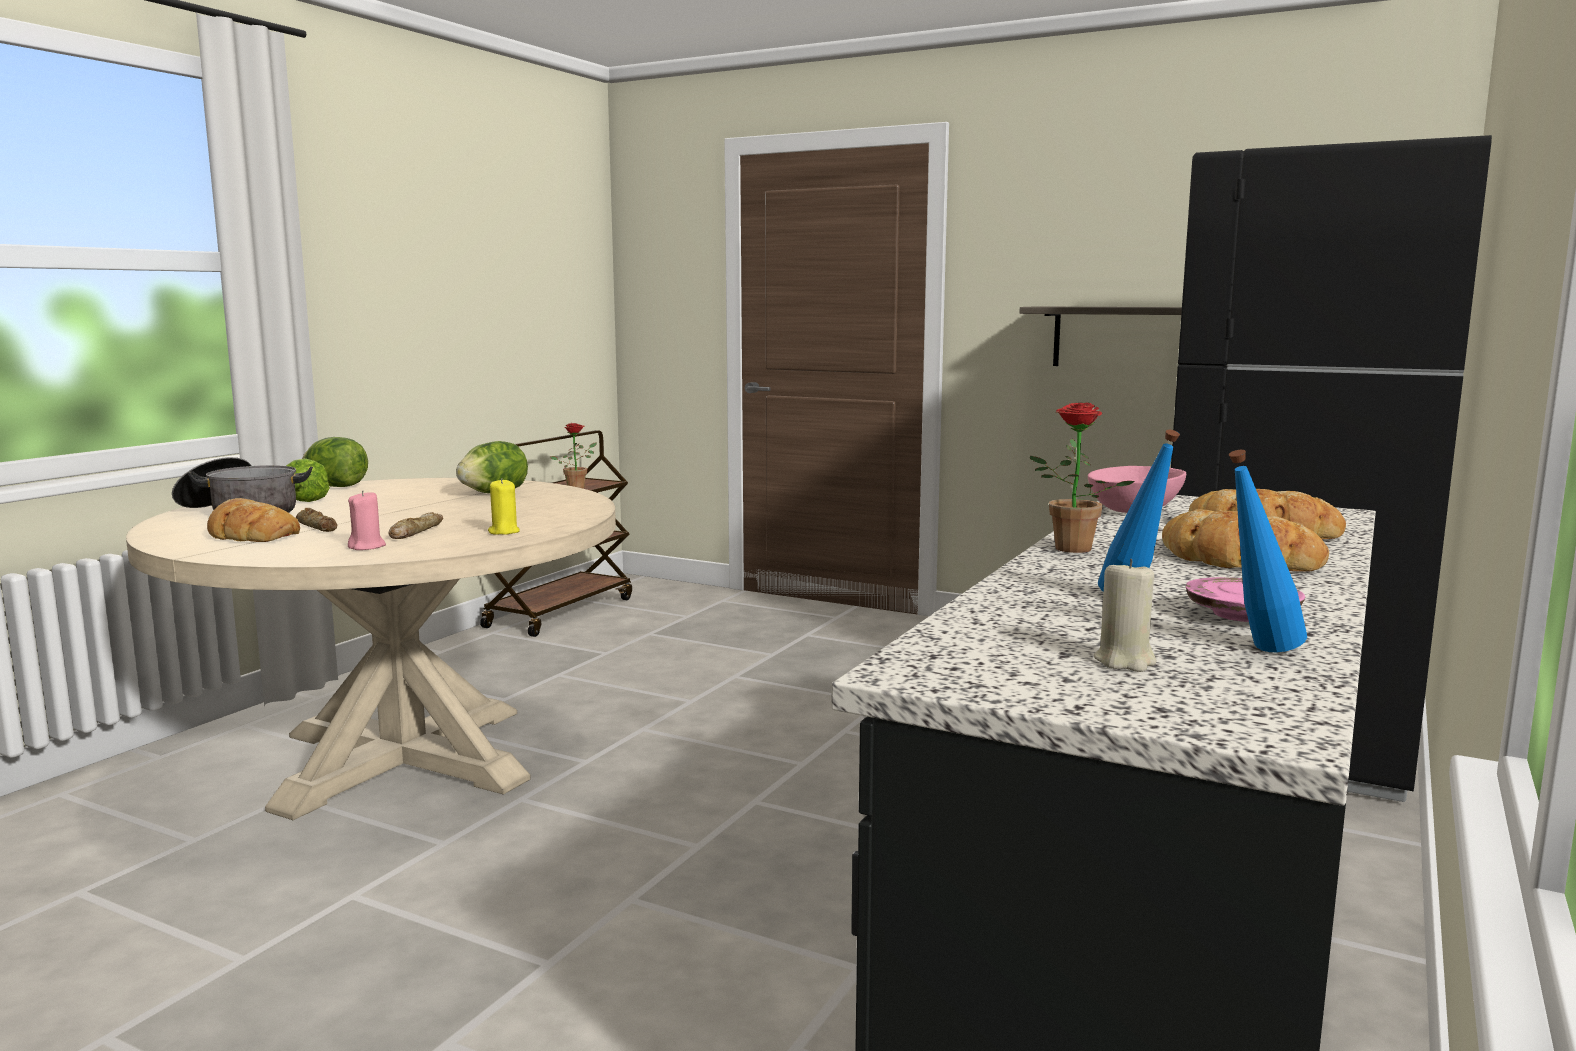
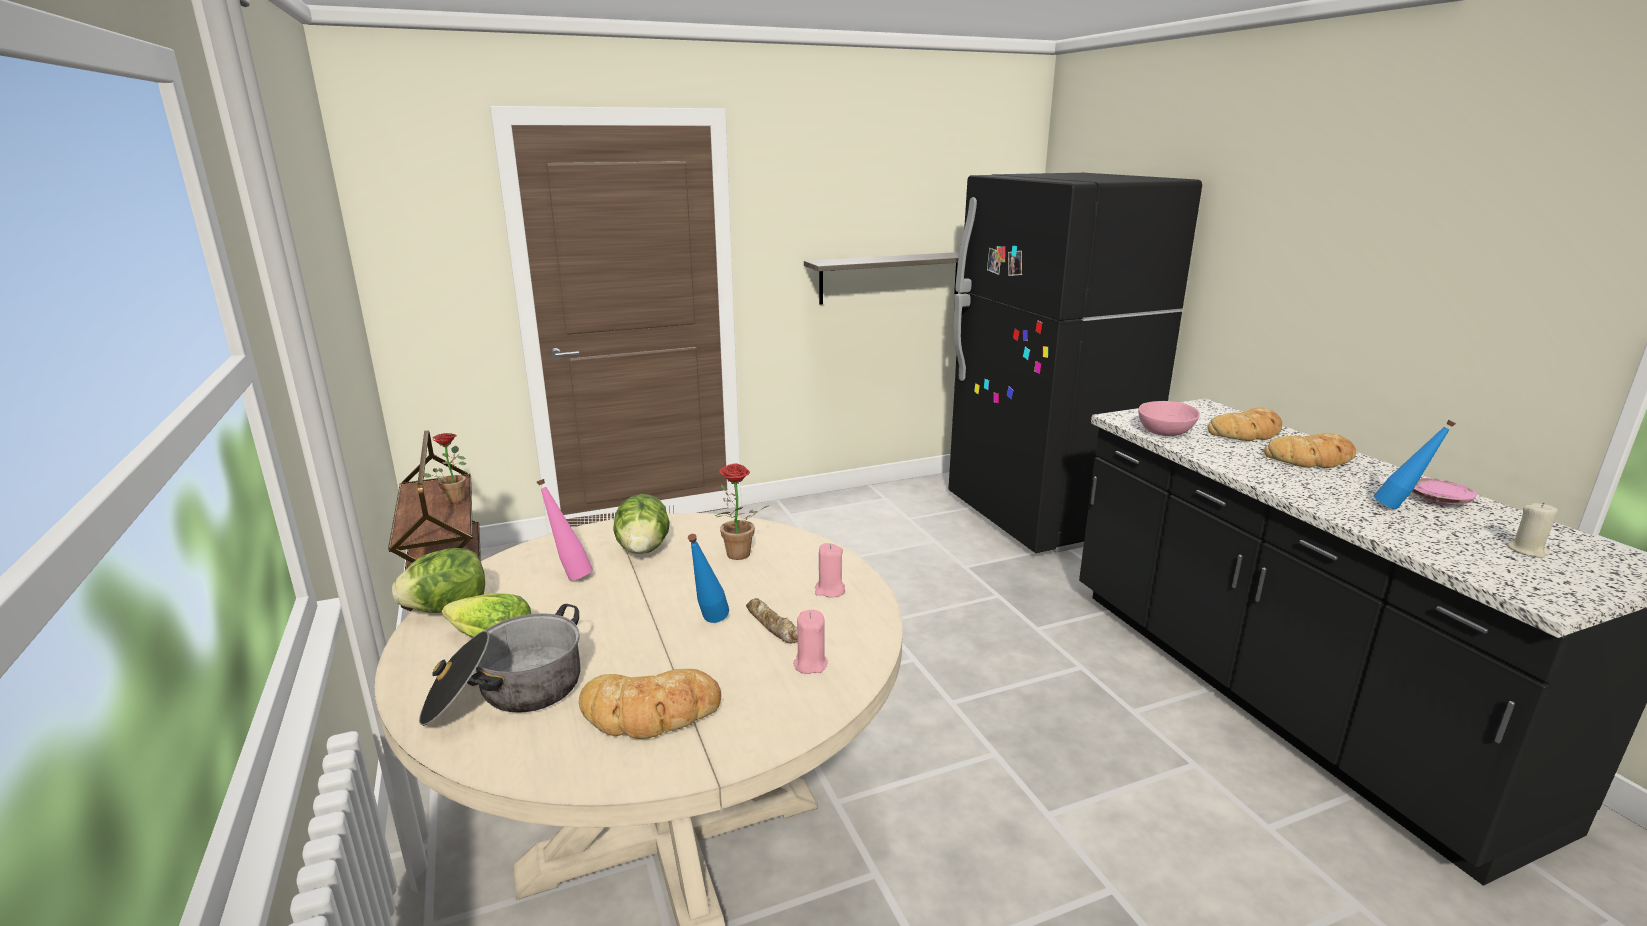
camera: 50 degrees left, 10 degrees up
bread [296,508,337,532] -> none
yellow candle [488,478,520,535] -> pink candle [815,543,845,597]
potted plant [1030,402,1135,553] -> potted plant moved to [715,463,770,560]
blue bottle [1229,450,1307,652] -> blue bottle moved to [688,534,729,623]
none -> pink bottle [537,479,593,581]

